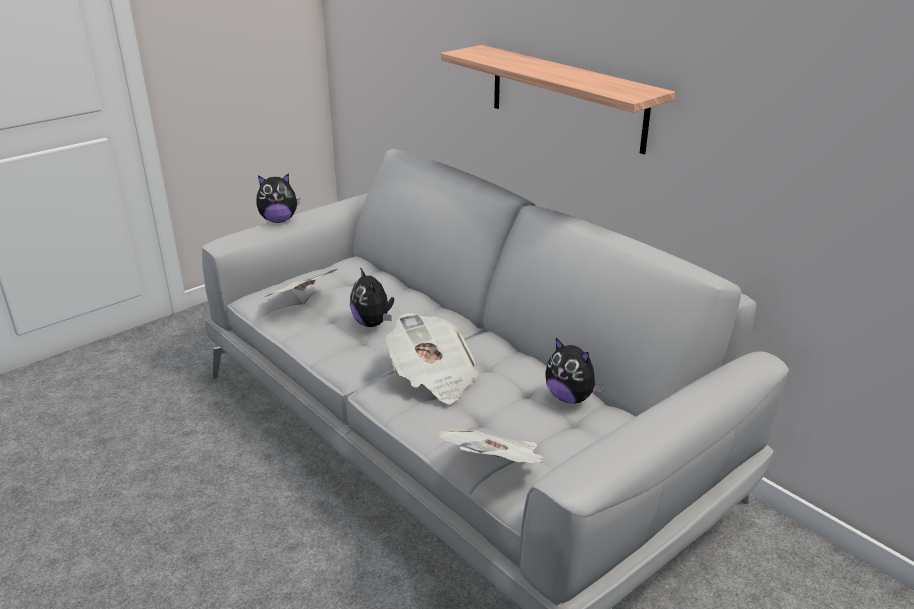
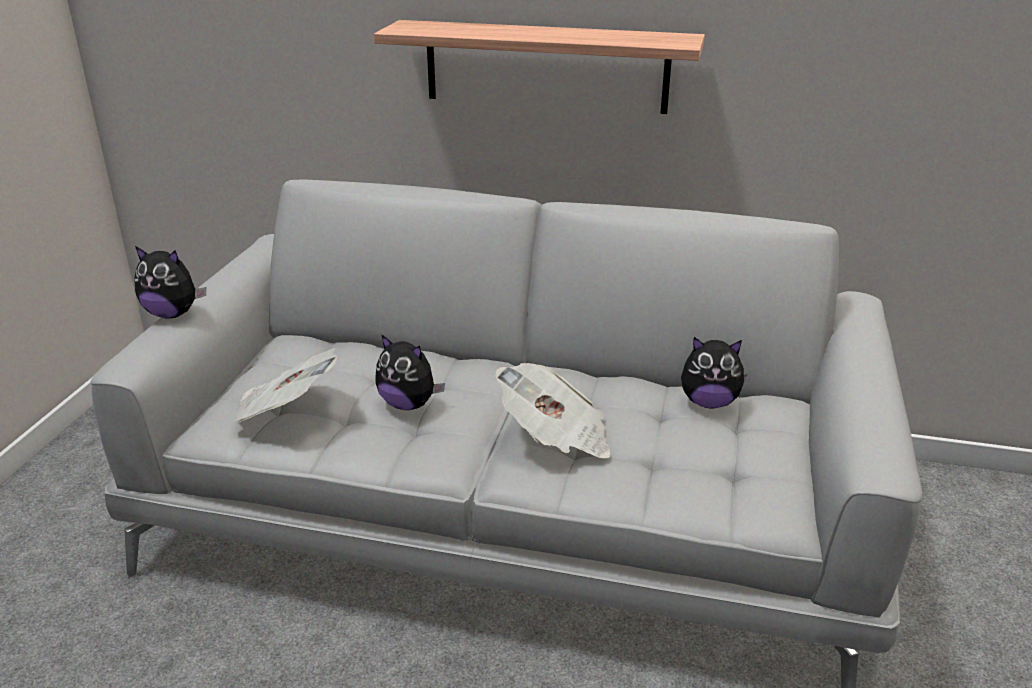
camera: 35 degrees left, 0 degrees up
plush toy [256,173,300,223] -> plush toy turned 60 degrees clockwise [134,246,206,319]
newspaper [439,429,543,464] -> none

